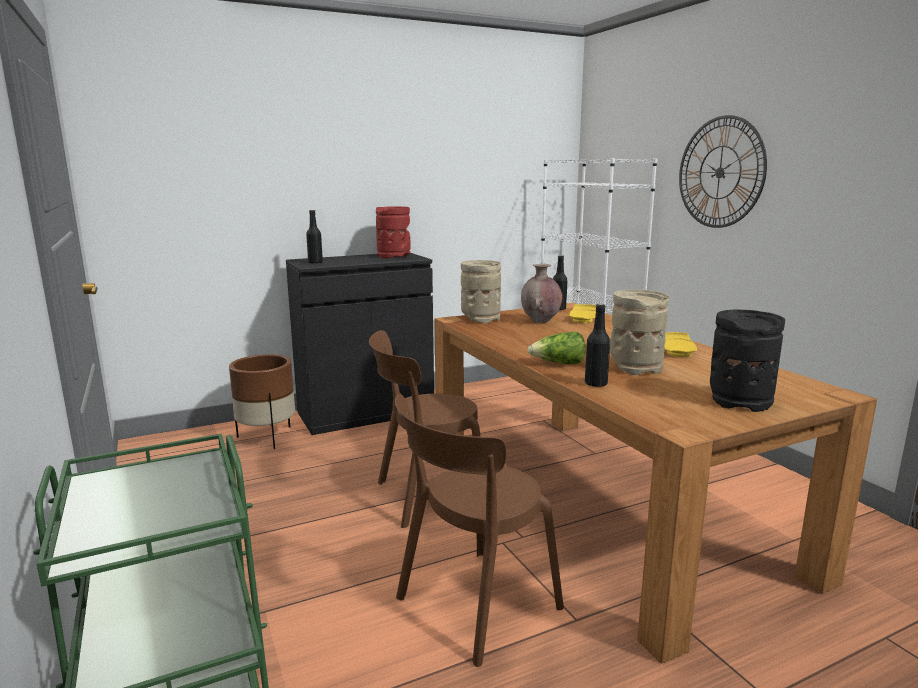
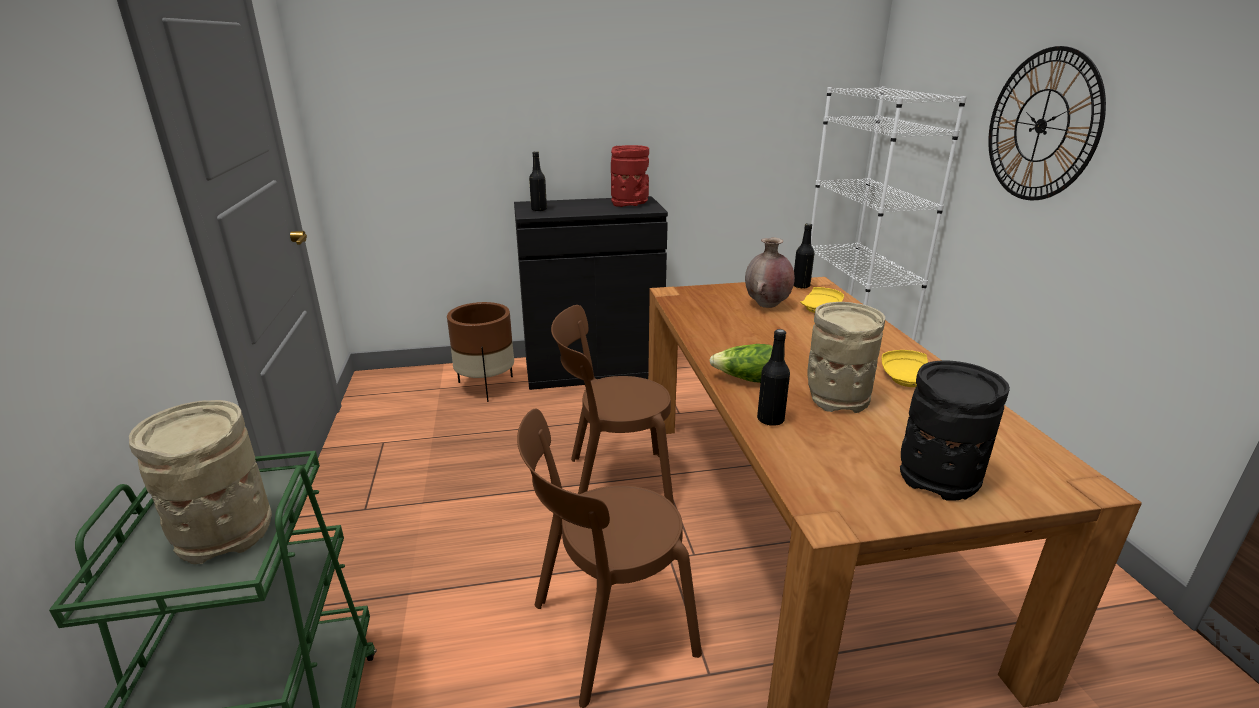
camera: 15 degrees right, 10 degrees up
beige vase [461,260,501,324] -> beige vase moved to [129,400,272,564]

